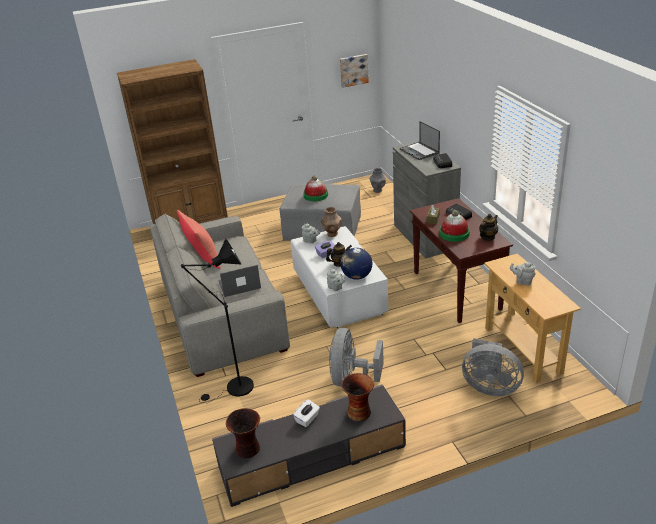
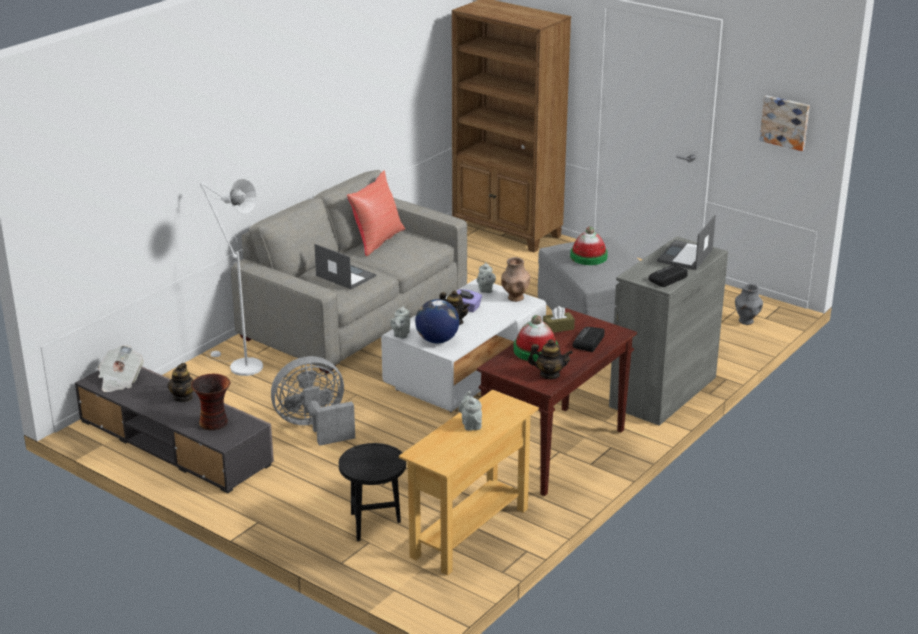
camera: 55 degrees right, 5 degrees down
black floor lamp [181,239,254,402] -> white floor lamp [200,179,263,376]
vase [226,408,260,458] -> newspaper [98,345,144,392]
white tissue box [293,399,320,427] -> teapot [167,363,194,402]
grey fan [462,338,524,396] -> black side table [339,443,406,541]

